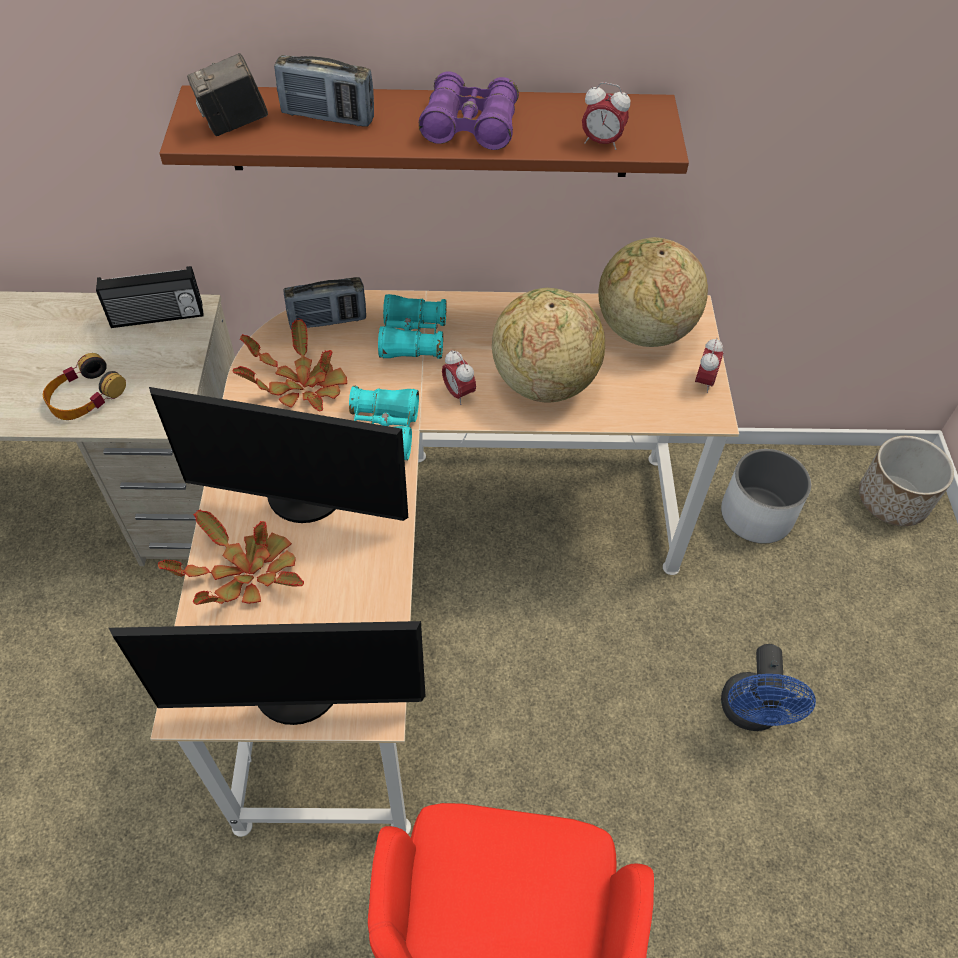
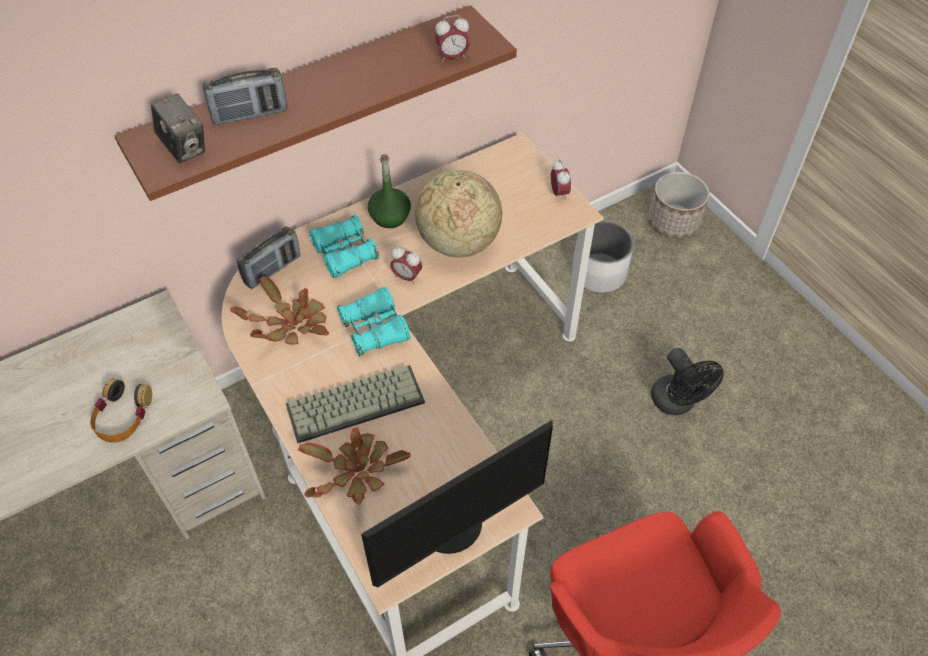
camera: 30 degrees left, 0 degrees up
radio [96,266,204,328] -> none
monitor [149,387,408,523] -> keyboard [285,365,425,444]
camera [187,53,268,136] -> camera turned 75 degrees counterclockwise [151,94,205,163]
purple binoculars [419,71,519,150] -> none
globe [598,237,708,347] -> none
blue fan [721,644,816,731] -> black fan [651,348,723,415]
none -> green bottle [368,154,411,228]

